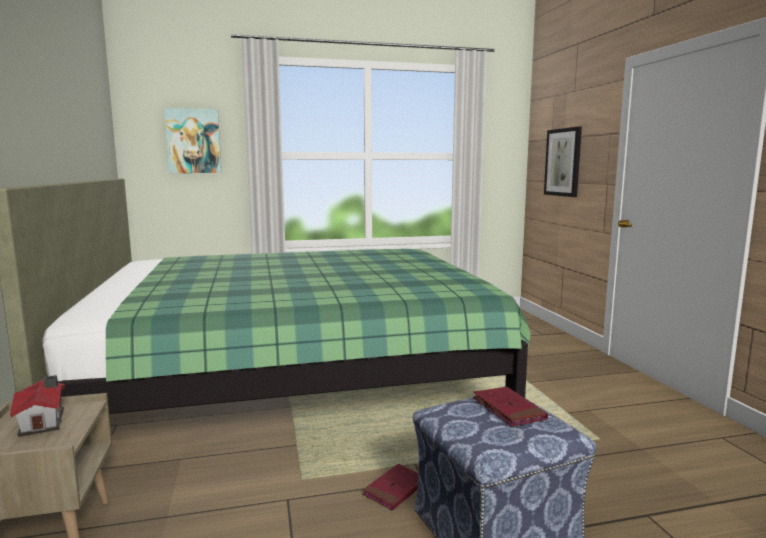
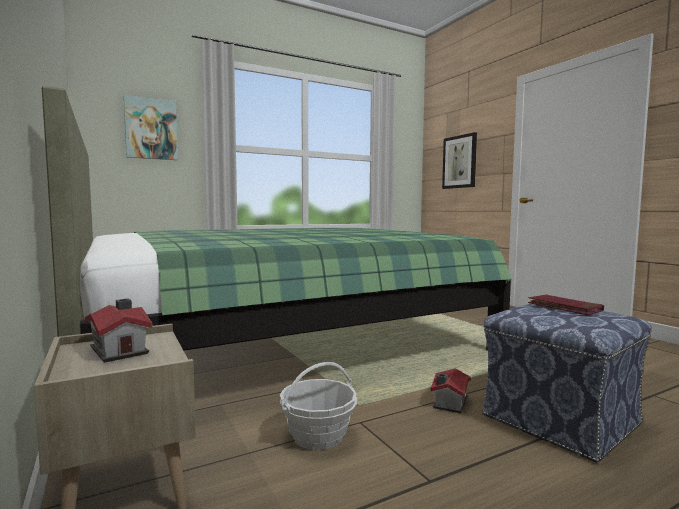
camera: 15 degrees left, 5 degrees down
red book [363,464,419,511] -> toy house [431,368,471,413]
none -> basket [280,362,357,450]

